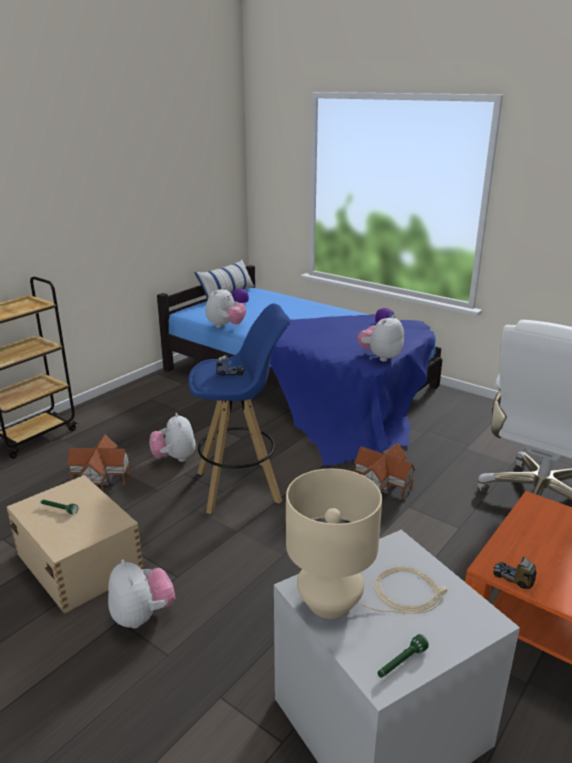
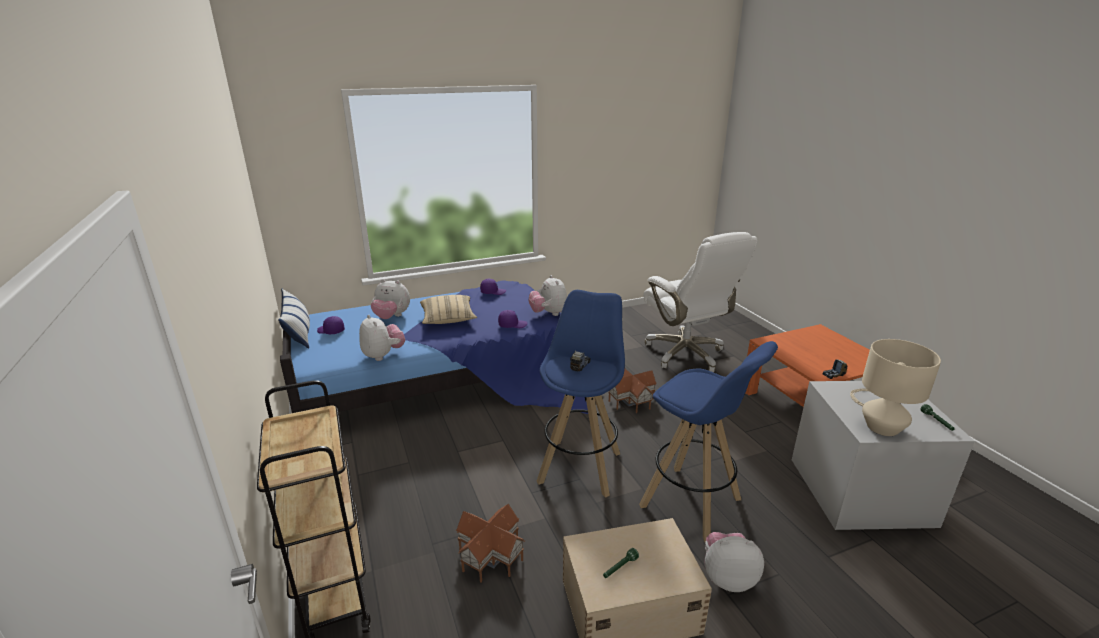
camera: 60 degrees left, 0 degrees up
plush toy [149,413,196,462] -> plush toy moved to [371,279,410,319]
none -> beige pillow [420,295,477,324]
none -> purple cap [498,310,528,328]
none -> blue stool [639,341,778,542]

